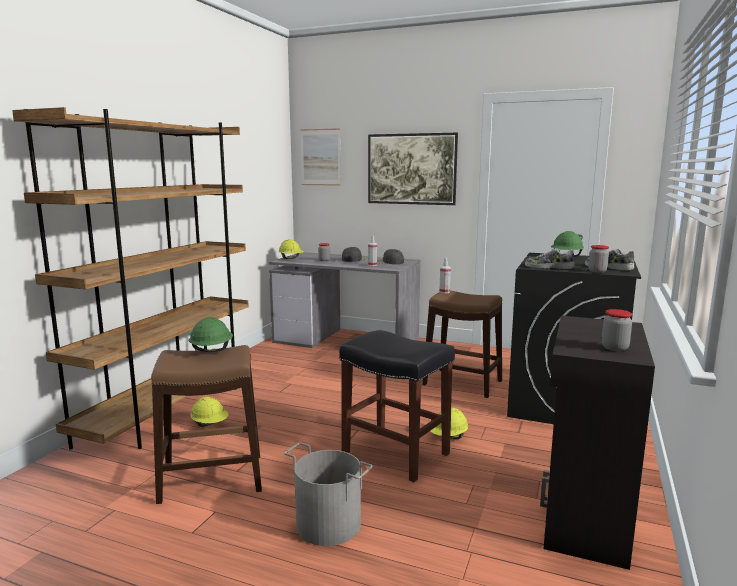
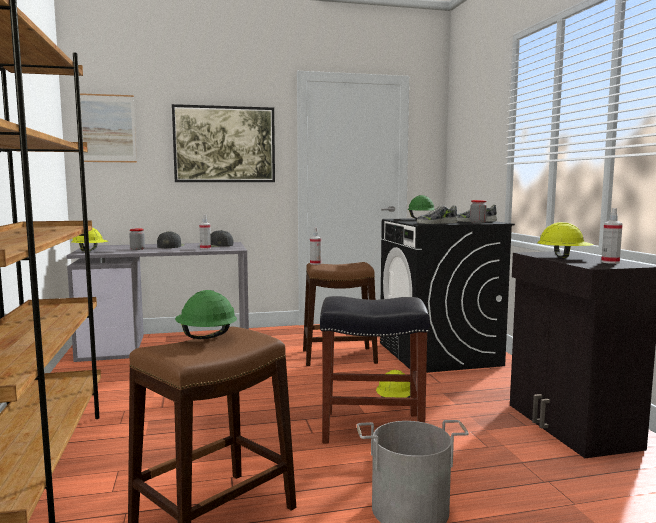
camera: 35 degrees left, 5 degrees down
yellow hard hat [190,397,228,427] -> yellow hard hat moved to [537,222,594,258]
jar [602,309,632,351] -> spray bottle [601,208,623,264]

